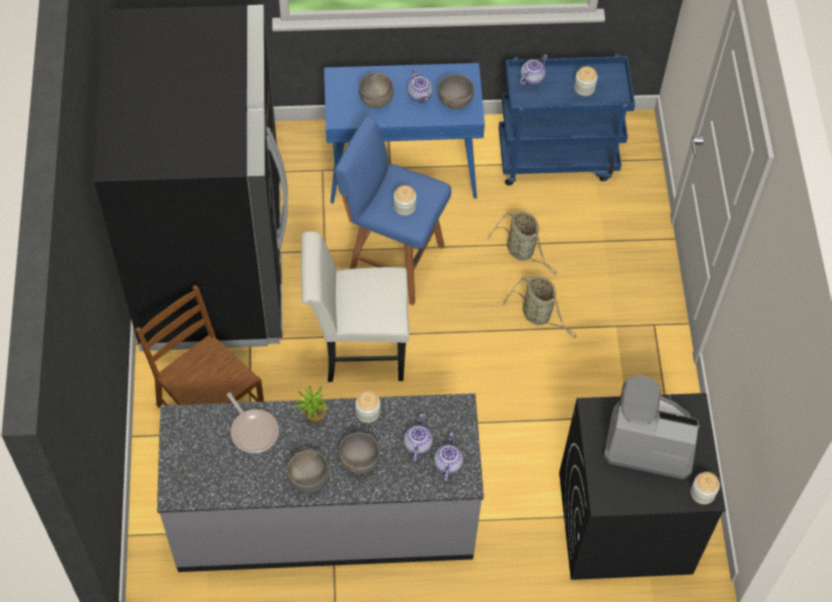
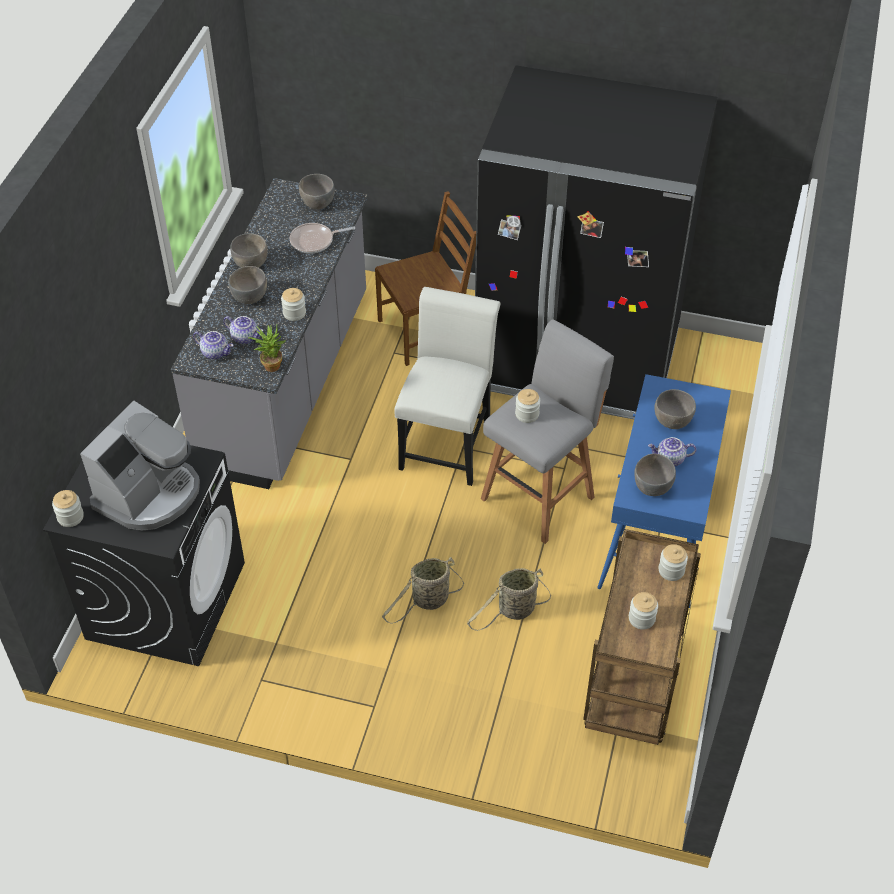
camera: 110 degrees right, 10 degrees down
potted plant [294,385,330,423] -> potted plant moved to [248,325,286,372]
blue stool [335,116,451,305] -> grey stool [481,319,614,544]
blue cart [499,54,635,185] -> brown cart [583,529,701,745]
teapot [519,55,547,85] -> jar [659,544,688,581]
none -> grey bowl [299,174,335,209]

